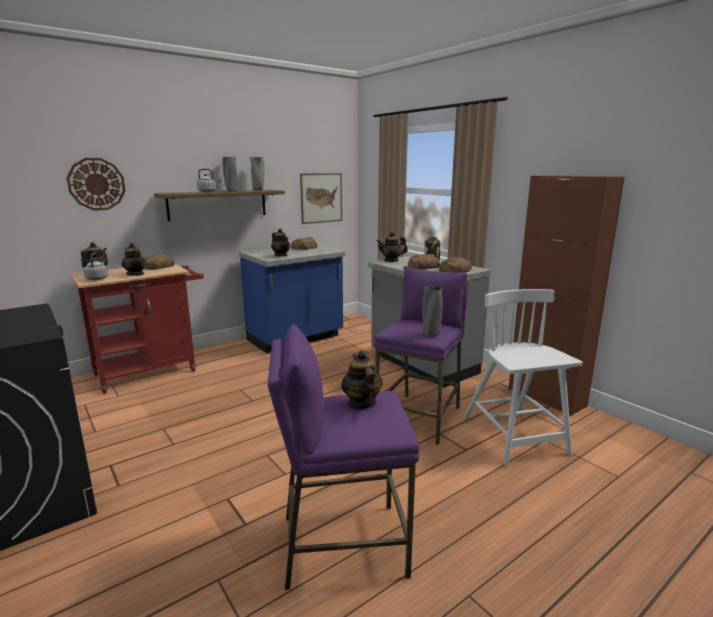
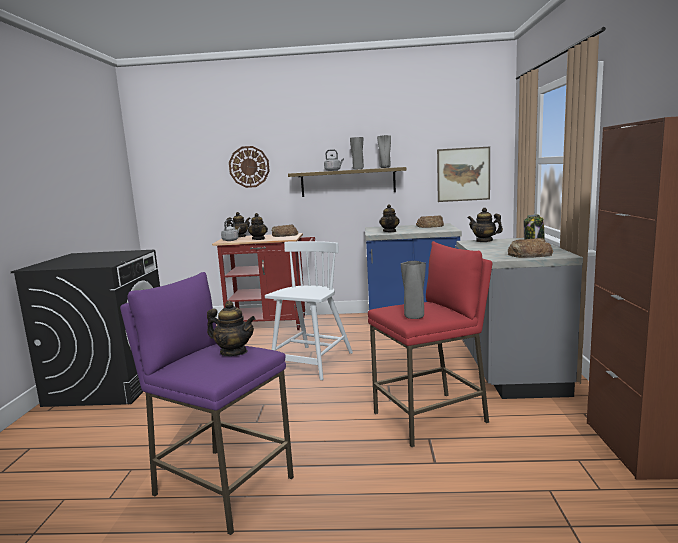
camera: 40 degrees right, 5 degrees down
teapot [341,350,383,410] -> teapot turned 90 degrees clockwise [207,301,255,356]
purple stool [374,266,468,445] -> red stool [368,241,492,447]
bread [408,254,441,269] -> none
white chair [463,289,583,466] -> white chair moved to [265,241,353,380]

